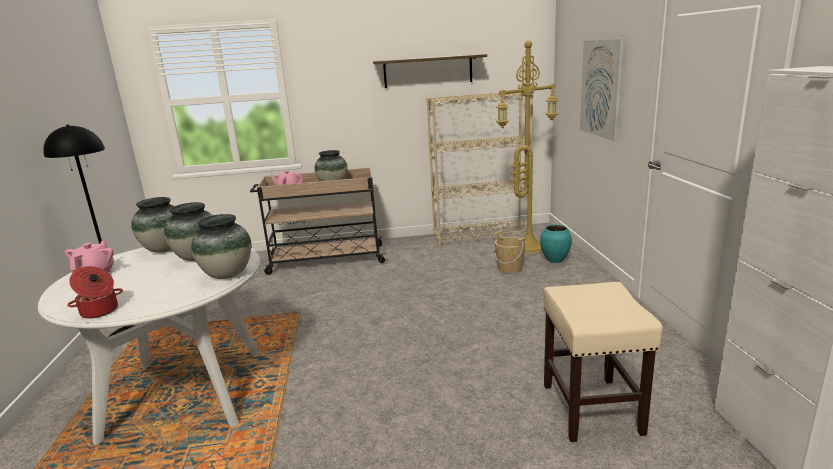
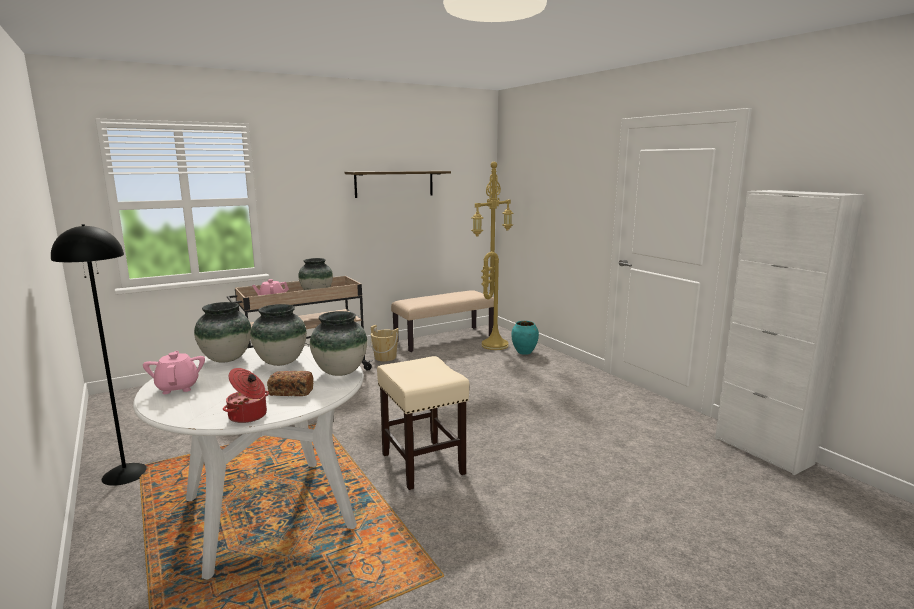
camera: 25 degrees left, 5 degrees down
beige bookcase [426,92,533,247] -> beige bench [391,290,494,352]
beige bucket [494,231,526,273] -> beige bucket moved to [371,325,399,362]
beige stool [543,282,663,442] -> beige stool moved to [377,356,469,490]
picture [580,39,624,141] -> none
none -> bread [267,371,313,396]

